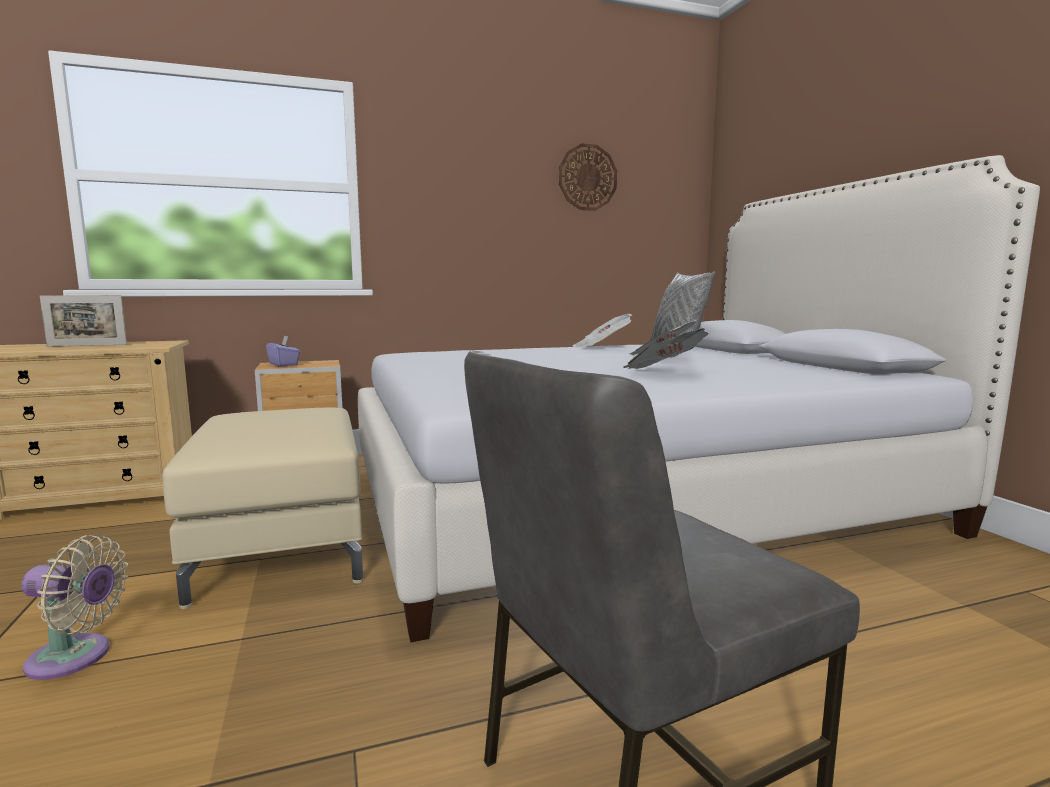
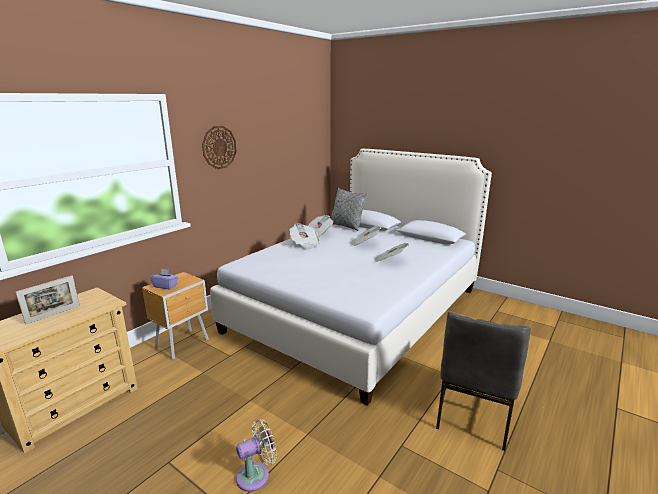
camera: 35 degrees left, 10 degrees up
beige ottoman [162,408,363,609] -> none
wall clock [559,143,617,211] -> wall clock moved to [202,126,237,169]
none -> newspaper [290,223,320,250]

